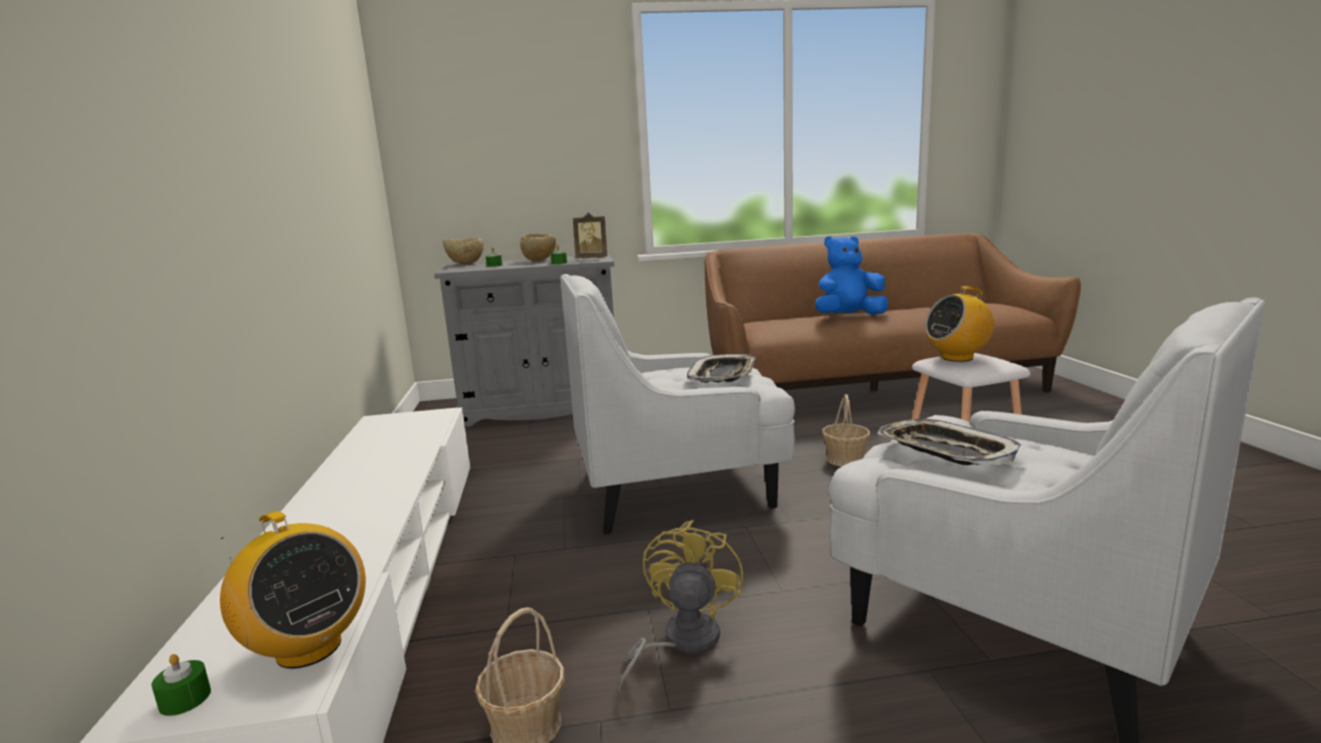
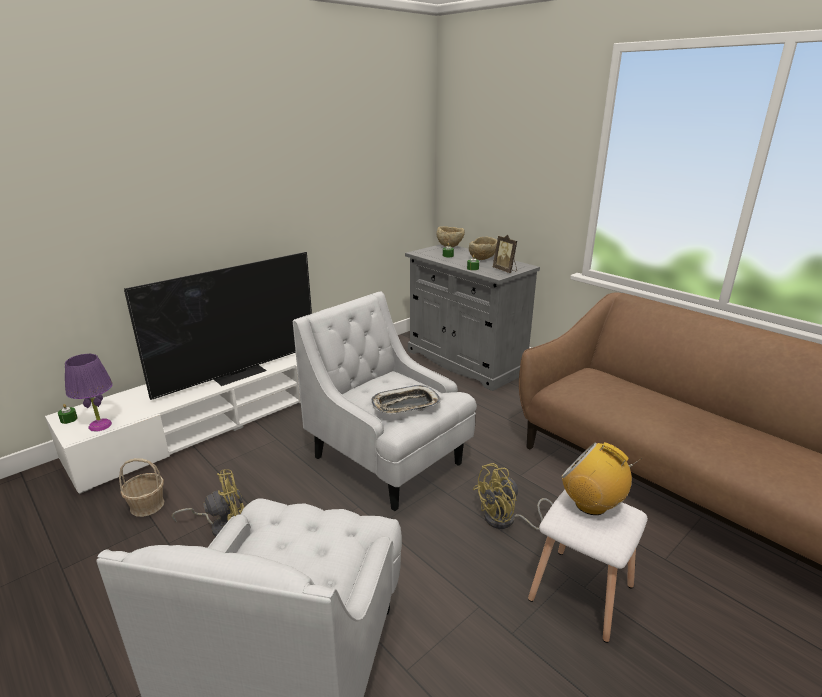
camera: 55 degrees right, 10 degrees up
radio [220,511,366,669] -> purple table lamp [65,354,113,431]
blue plush toy [815,236,888,315] -> none
basket [822,394,870,467] -> yellow fan [473,463,553,530]
tray [877,419,1021,465] -> none
none -> television [124,252,312,400]

